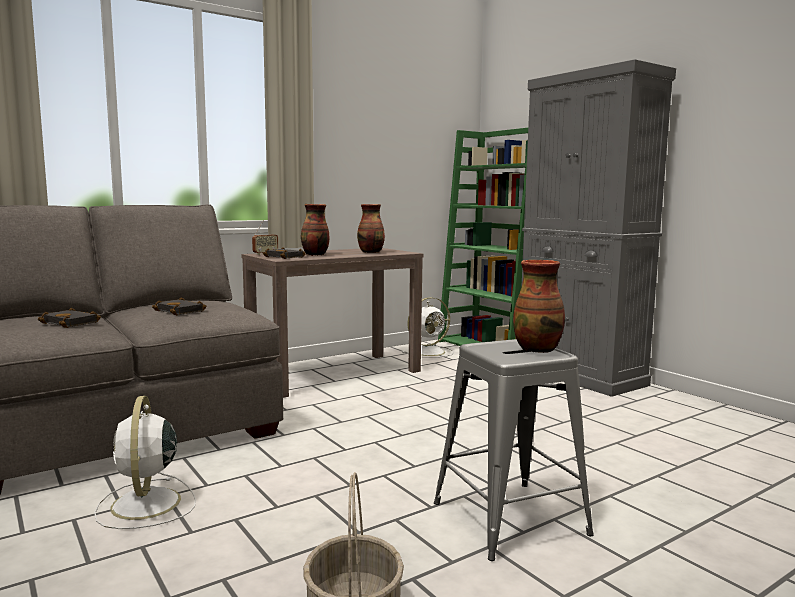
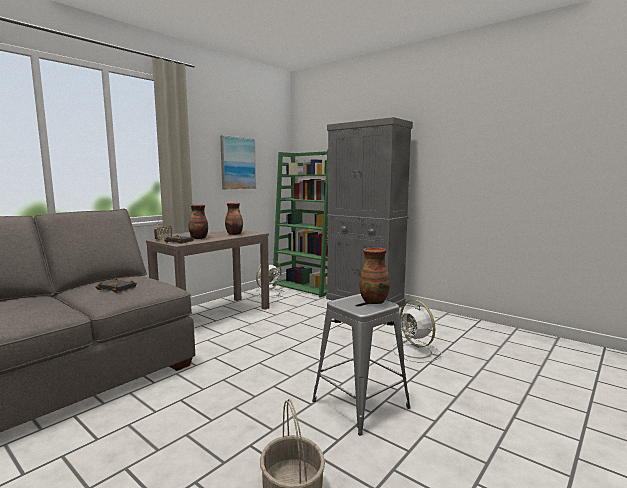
camera: 15 degrees left, 0 degrees up
black book [38,308,101,328] -> none
white fan [94,396,196,529] -> white fan moved to [392,300,442,362]
none -> picture [220,135,256,189]

